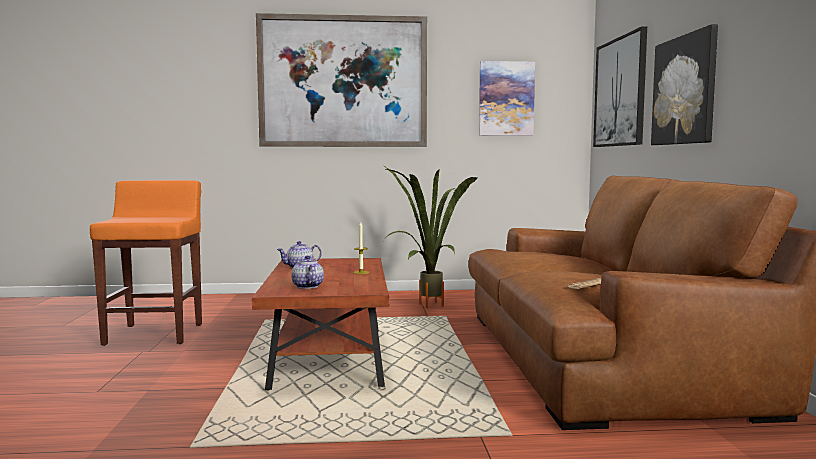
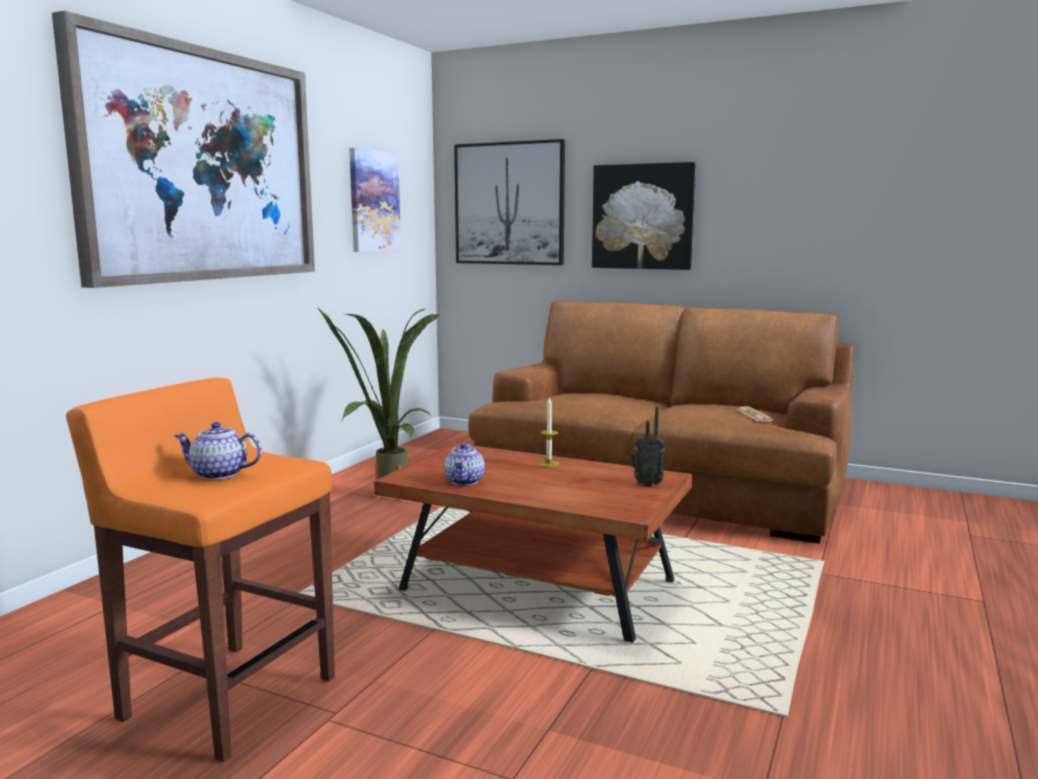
camera: 60 degrees left, 5 degrees up
teapot [291,256,324,289] -> teapot moved to [174,422,262,480]
none -> radio [631,407,665,487]

